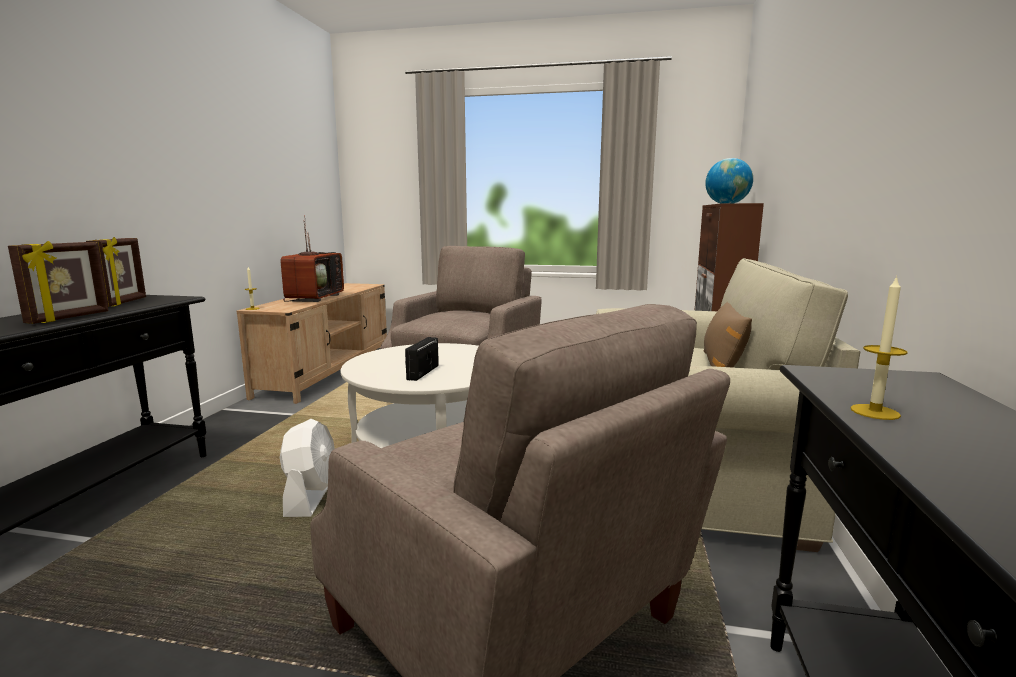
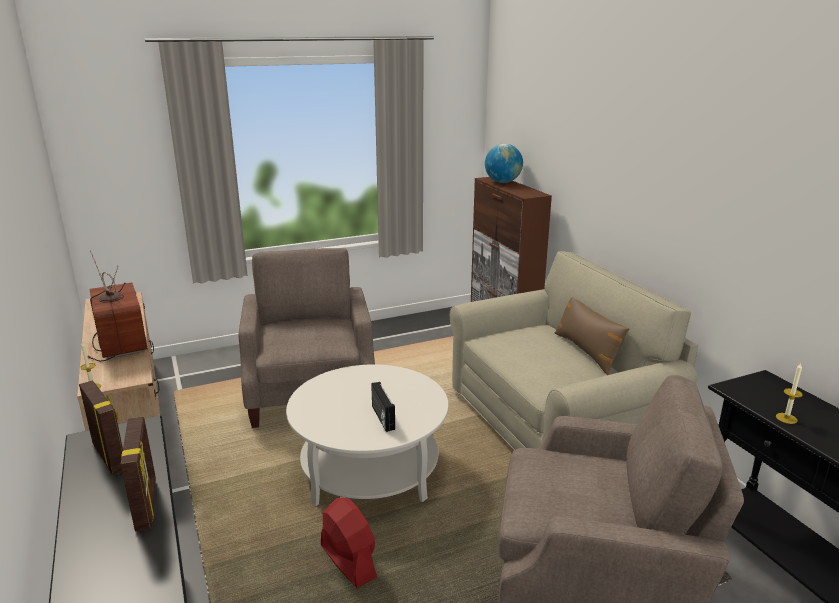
camera: 35 degrees left, 10 degrees up
white fan [280,419,335,517] -> red fan [321,498,377,588]

